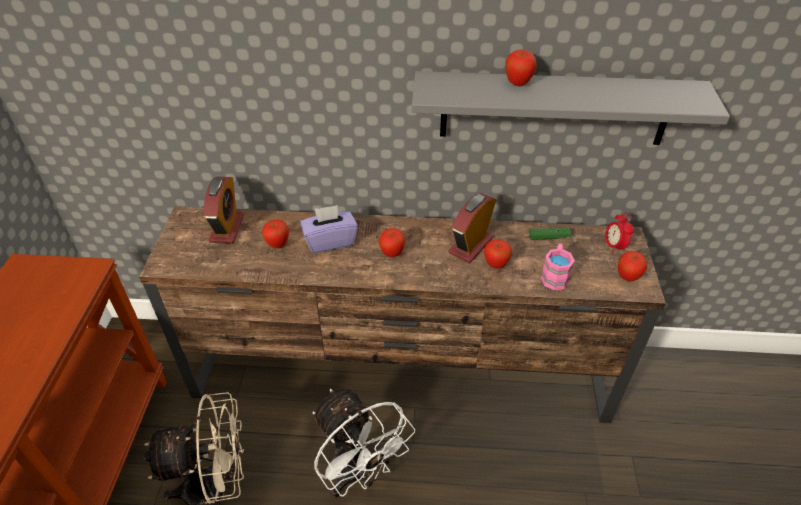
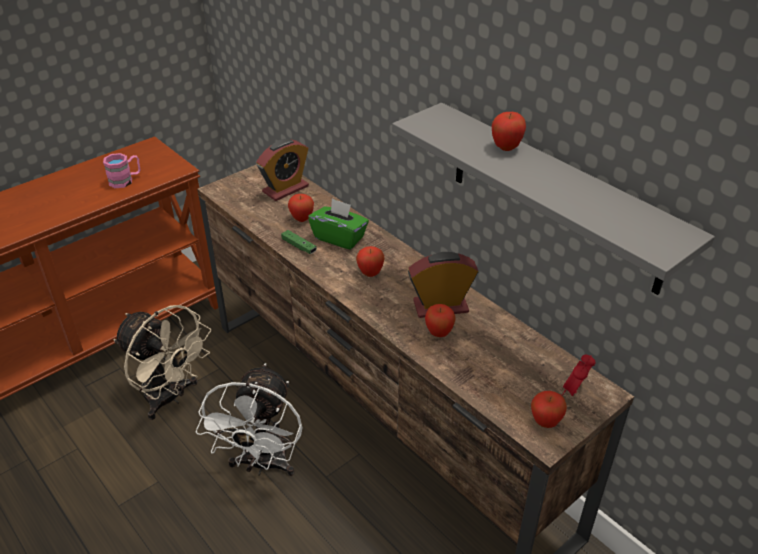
camera: 45 degrees right, 5 degrees down
purple tissue box [300,205,358,253] -> green tissue box [308,198,369,250]
green game controller [529,228,571,240] -> green game controller moved to [281,230,317,254]
pink mug [541,244,575,290] -> pink mug moved to [103,153,141,188]

